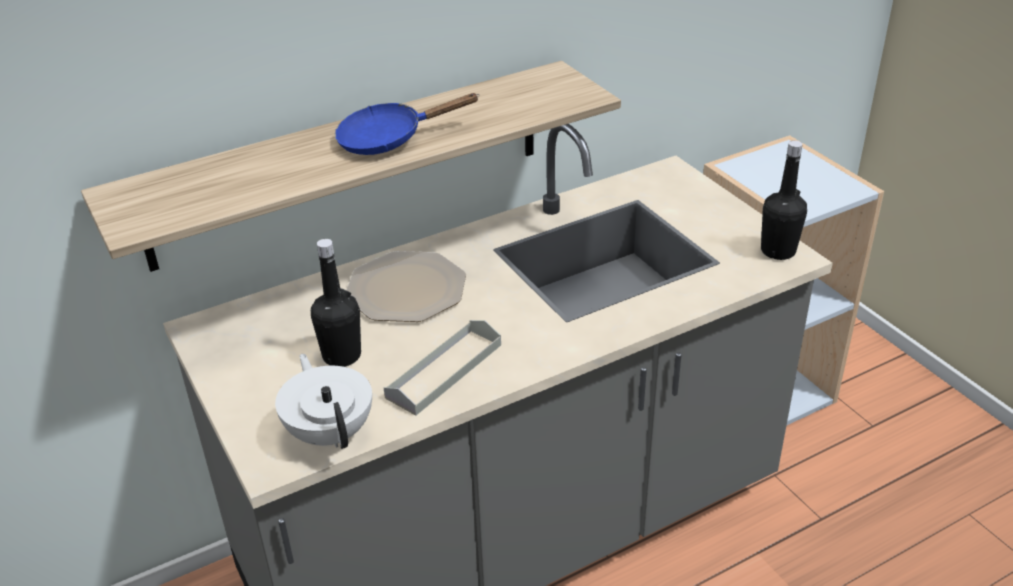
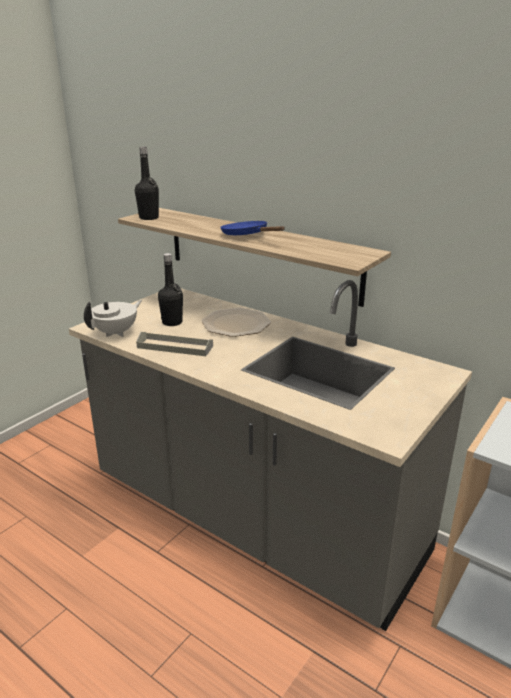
camera: 65 degrees right, 10 degrees down
black bottle [761,140,807,260] -> black bottle moved to [135,147,159,220]

